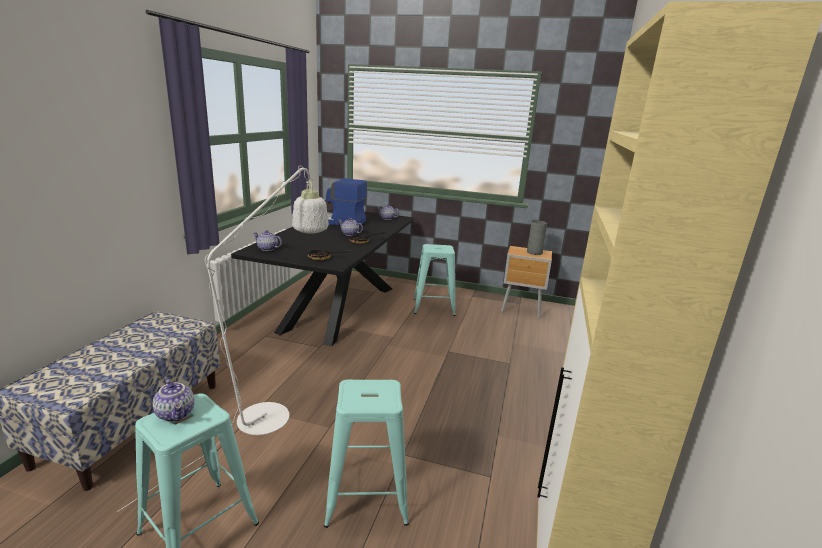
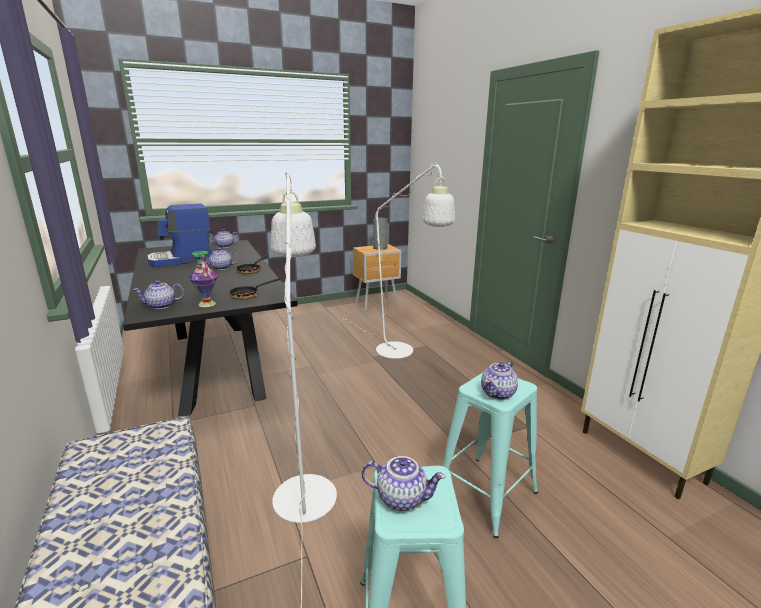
camera: 40 degrees left, 0 degrees up
turquoise stool [414,244,456,316] -> none
none -> vase [189,251,218,307]
none -> white floor lamp [342,163,455,359]
none -> teapot [481,361,518,400]

